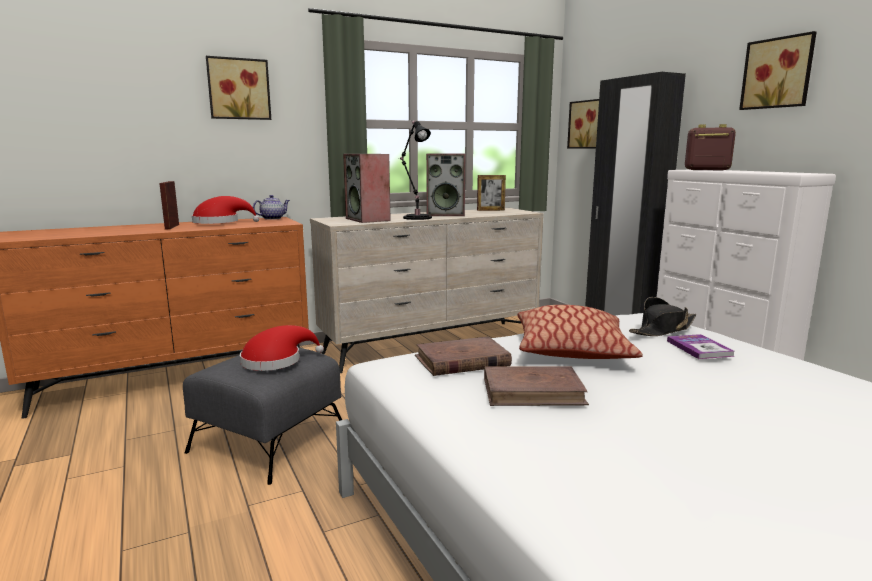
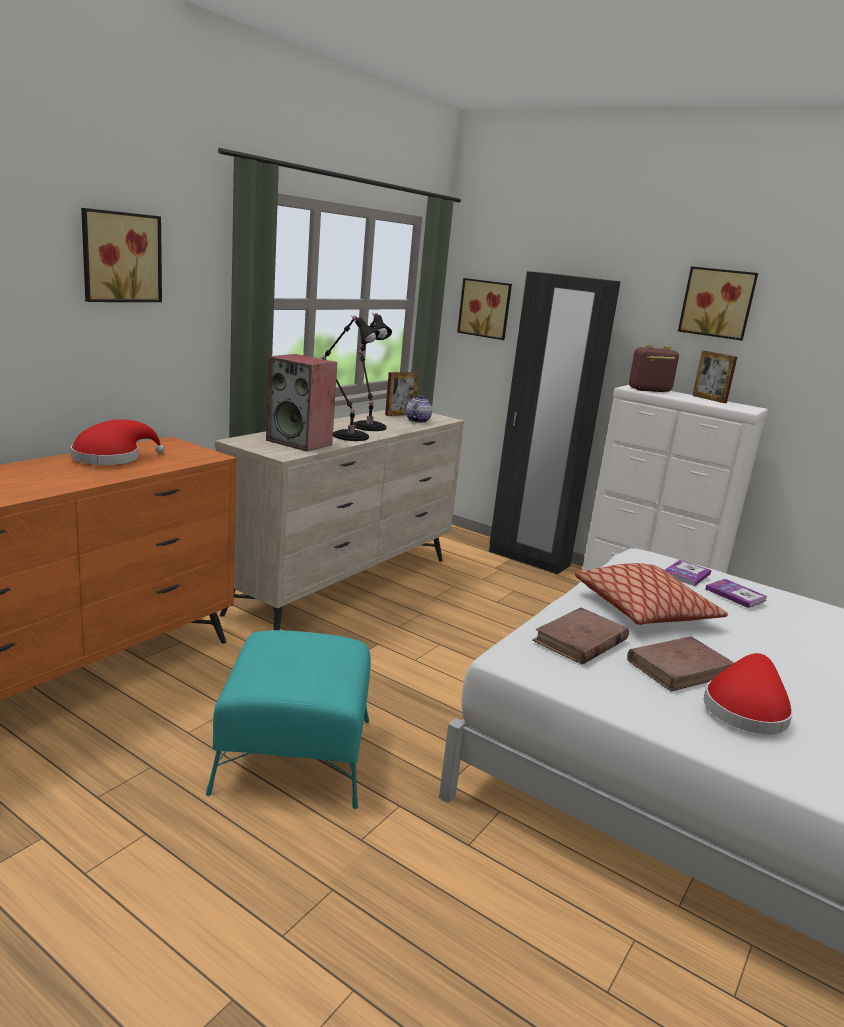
camera: 30 degrees left, 5 degrees up
picture frame [159,181,179,229] -> picture frame moved to [693,351,737,403]
grey ottoman [183,347,342,485] -> turquoise ottoman [206,630,371,809]
red hat [240,325,324,371] -> red hat moved to [703,653,793,734]
teapot [253,195,290,220] -> teapot moved to [406,395,432,423]
speaker [426,153,465,216] -> black table lamp [353,313,392,431]
black hat [629,297,697,336] -> book [665,560,711,586]

